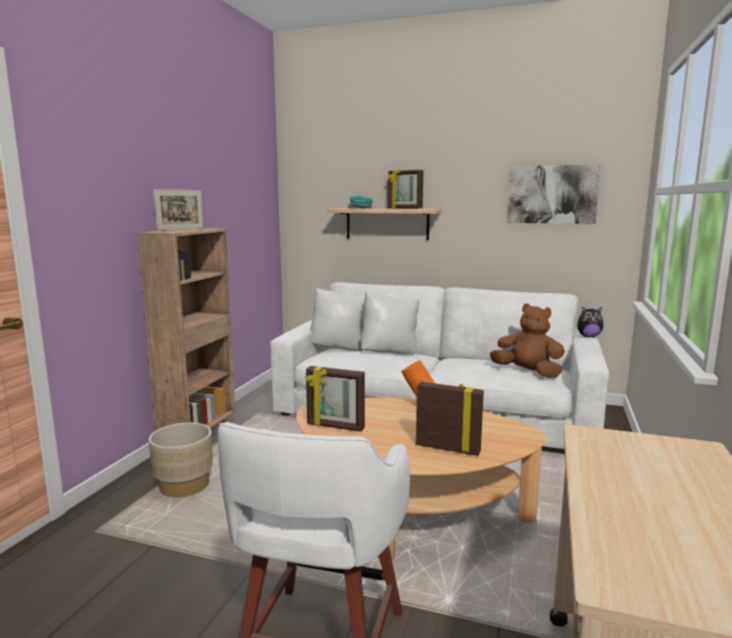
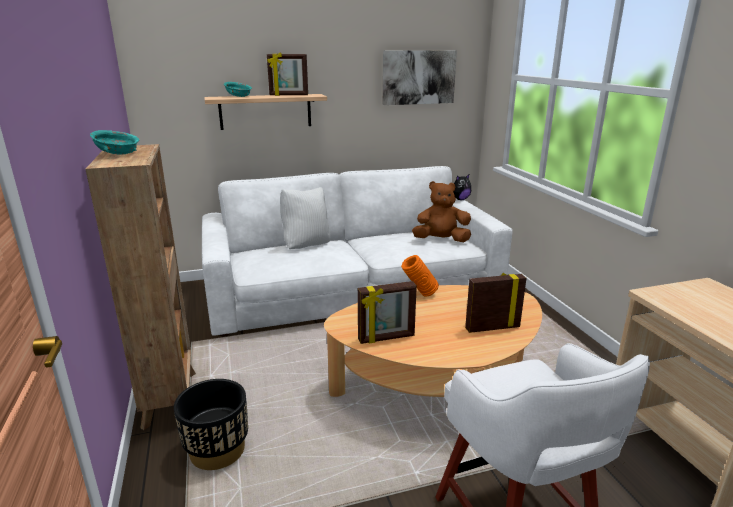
camera: 35 degrees left, 10 degrees up
beige planter [148,423,213,497] -> black planter [174,379,248,470]
picture frame [154,189,203,231] -> turquoise bowl [90,130,139,155]
white pillow [310,288,365,351] -> none

